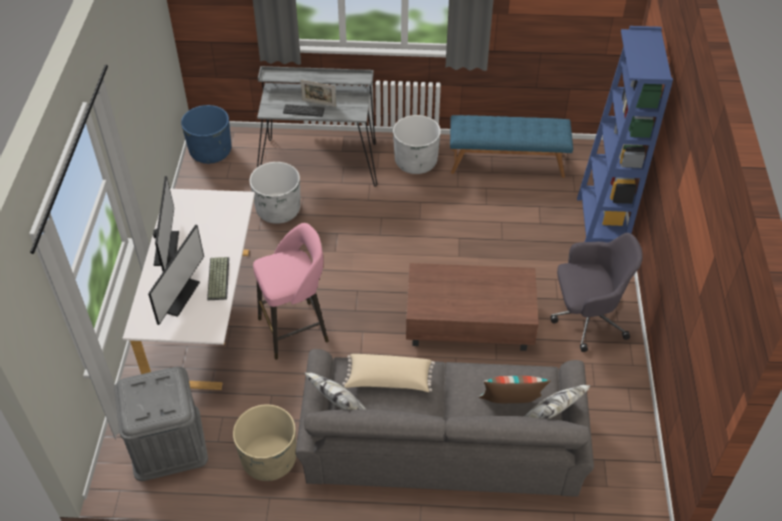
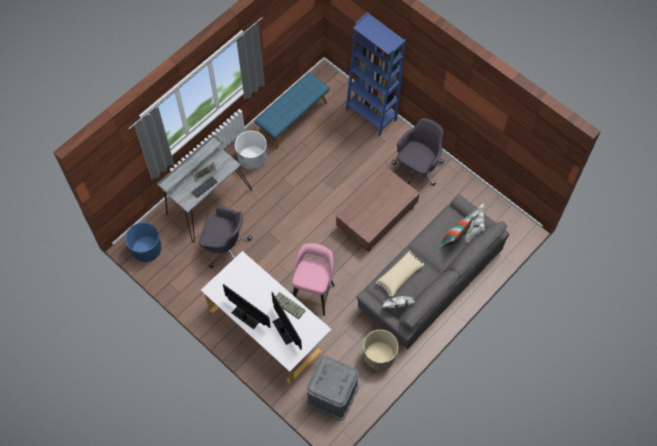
camera: 50 degrees left, 15 degrees up
white planter [250,162,301,224] -> grey office chair [199,206,252,268]

